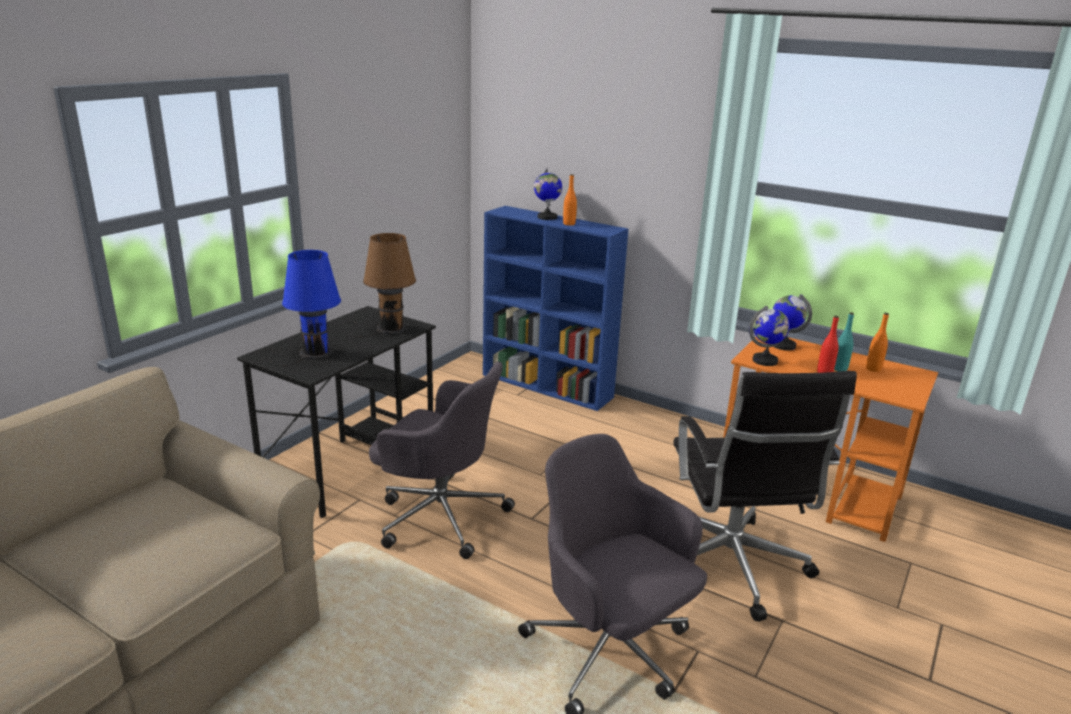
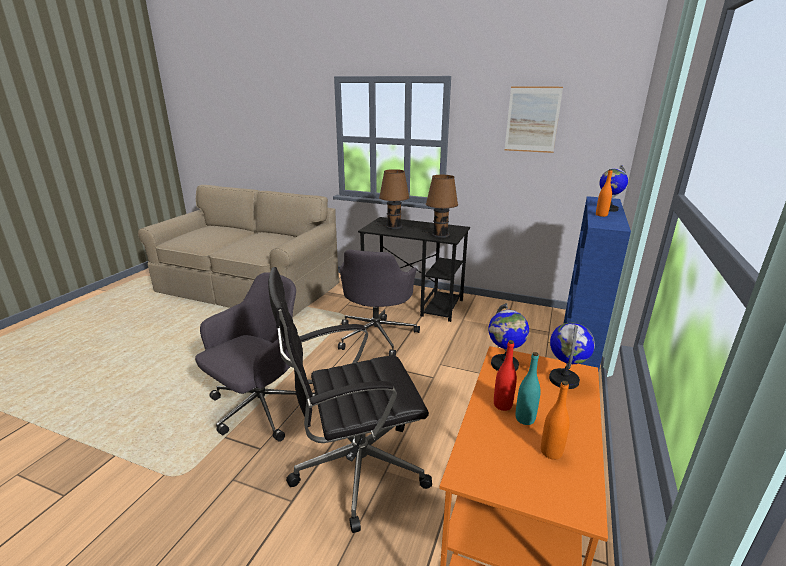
camera: 80 degrees right, 0 degrees up
blue table lamp [265,250,341,366] -> brown table lamp [374,169,410,229]
none -> picture [505,86,563,153]

